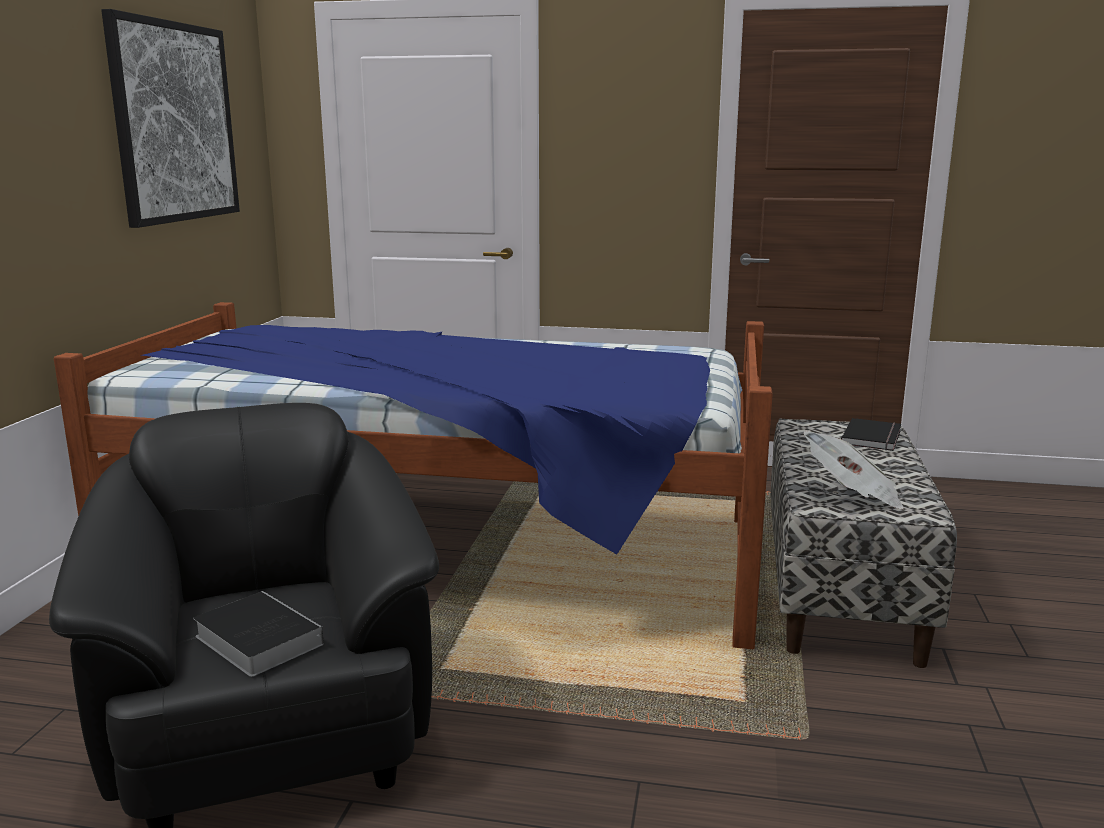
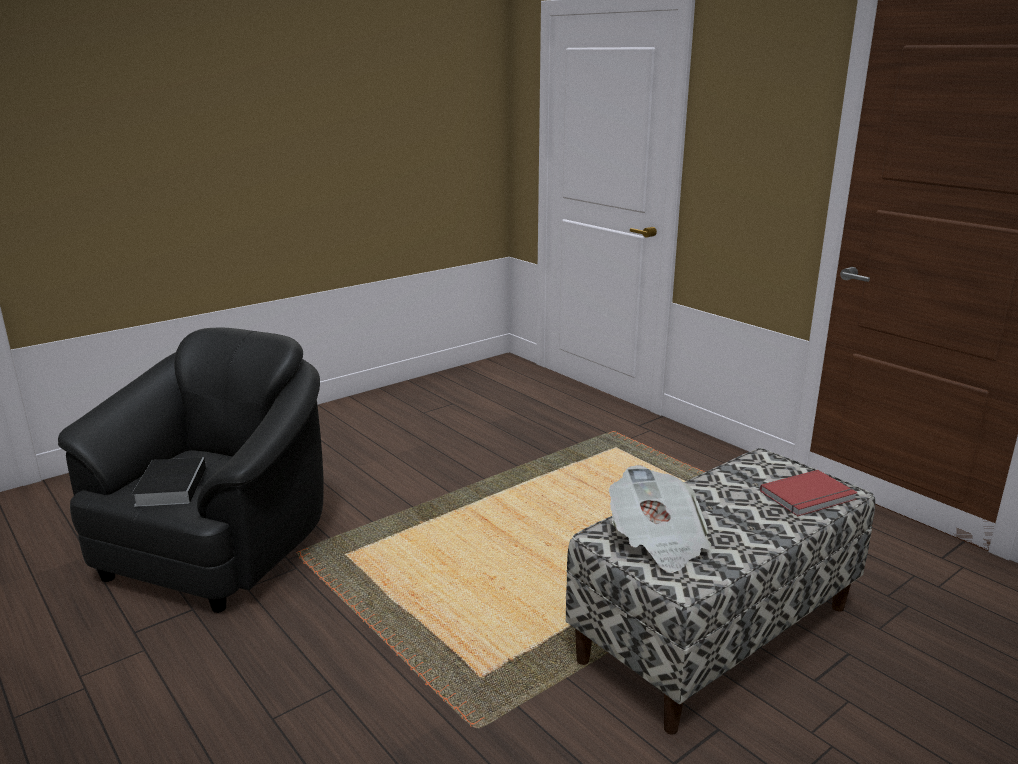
camera: 40 degrees right, 5 degrees up
bed [54,302,773,649] -> none
picture [101,9,240,228] -> none
black book [841,418,901,451] -> red book [760,470,858,516]

